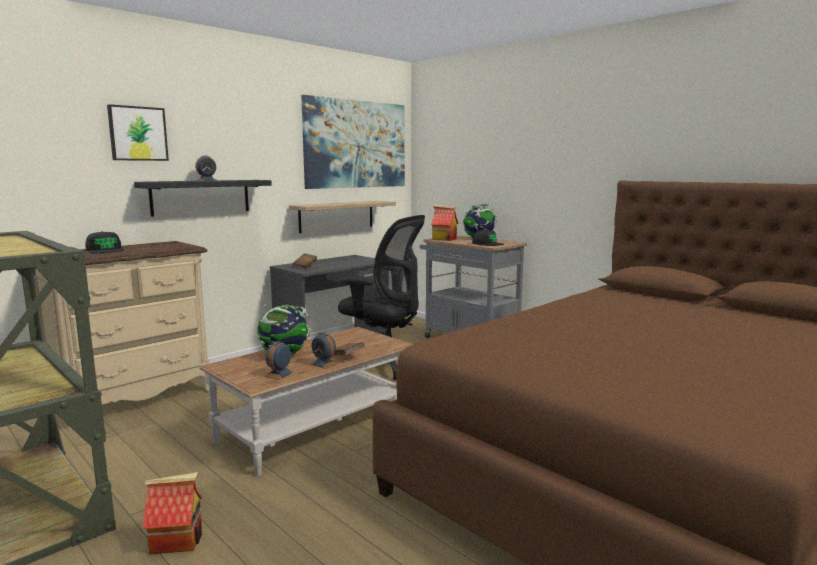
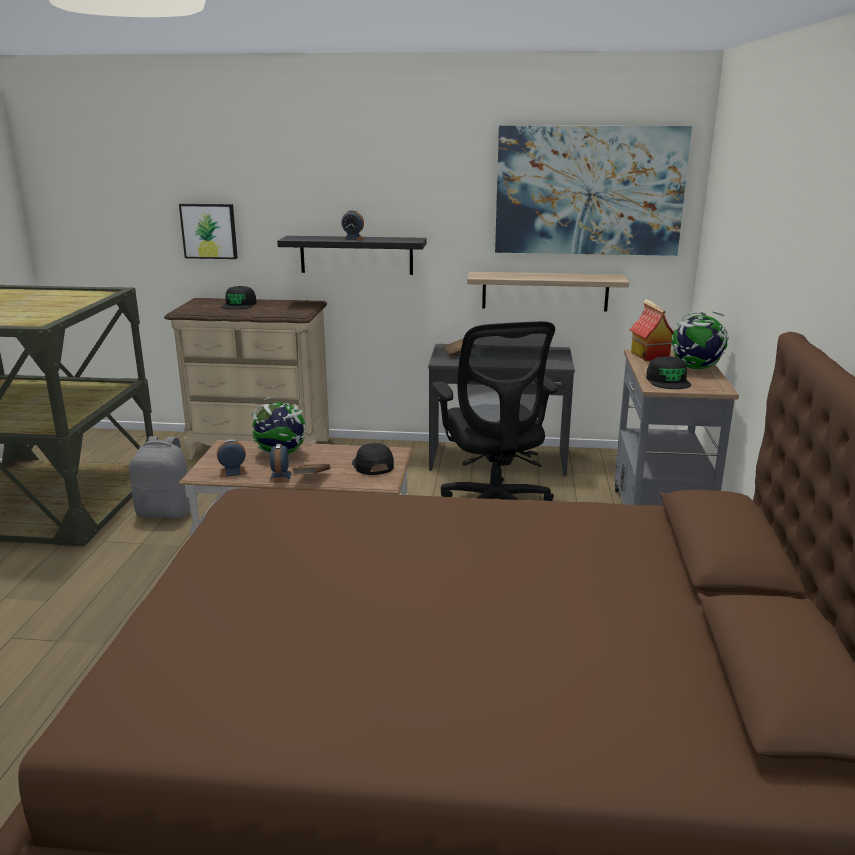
camera: 50 degrees right, 10 degrees up
picture [107,104,169,161] -> picture moved to [179,204,238,259]
toy house [142,472,202,554] -> none
none -> grey backpack [129,436,191,518]
none -> black cap [352,443,394,475]

